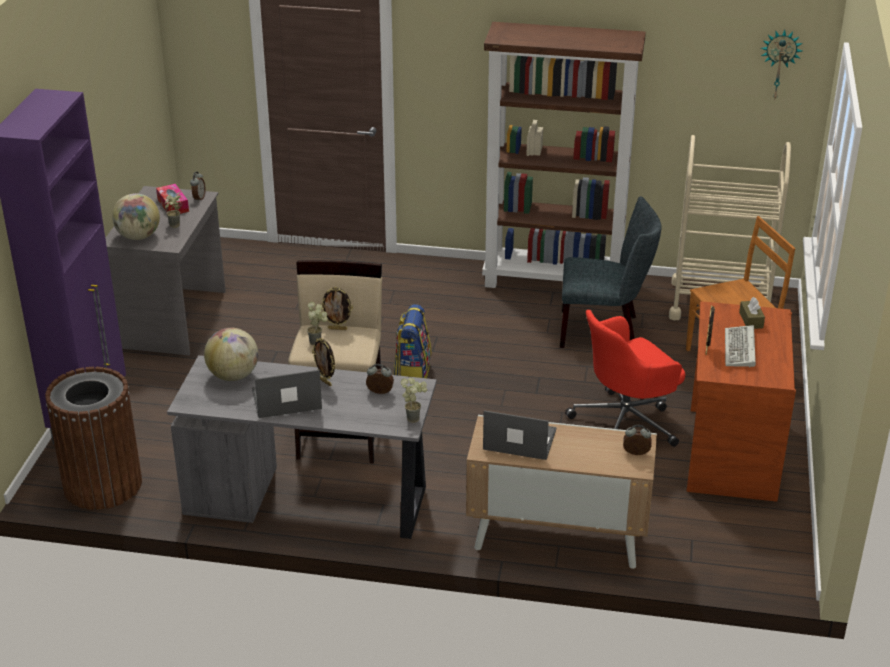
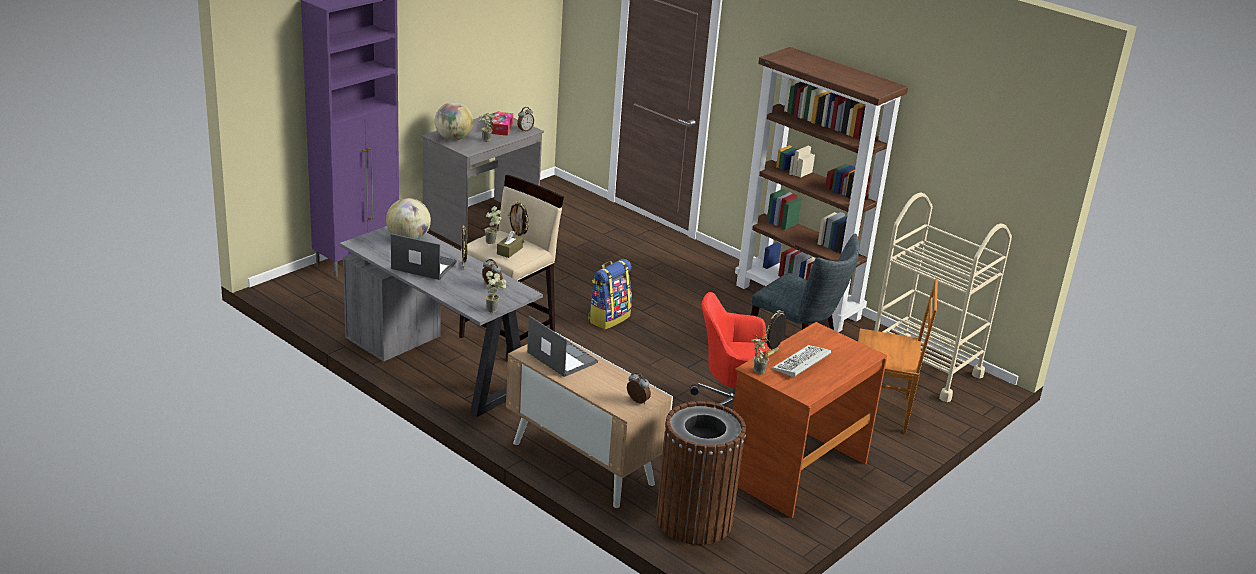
camera: 30 degrees right, 5 degrees down
brown trash can [45,367,142,510] -> brown trash can moved to [656,401,746,545]
brown tissue box [739,297,765,329] -> brown tissue box moved to [497,231,523,258]
wall clock [761,30,803,101] -> none
none -> potted plant [751,335,770,375]

